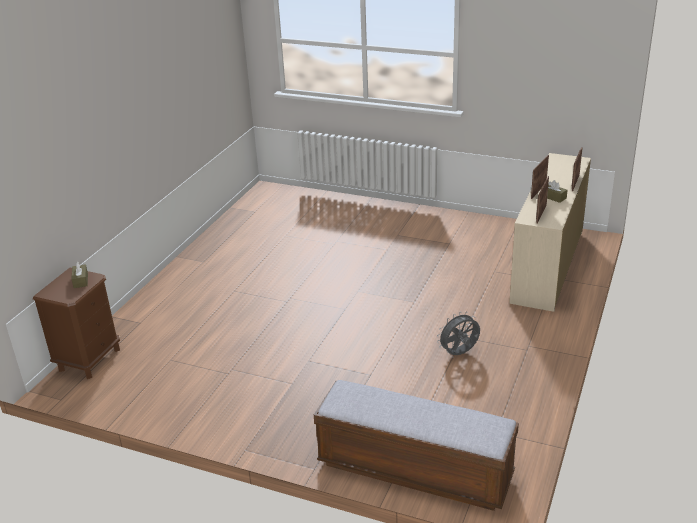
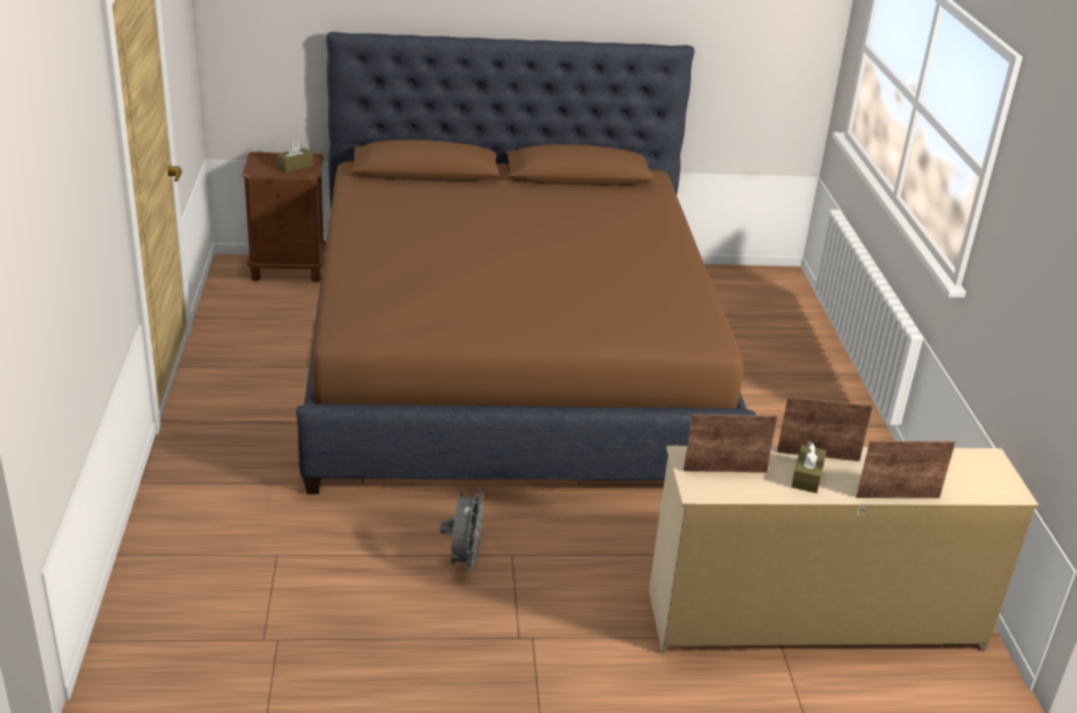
camera: 60 degrees right, 0 degrees up
bench [314,380,519,511] -> none
grey fan [437,311,480,355] -> grey fan turned 60 degrees clockwise [440,489,484,572]
none -> brown bed [296,32,756,494]

